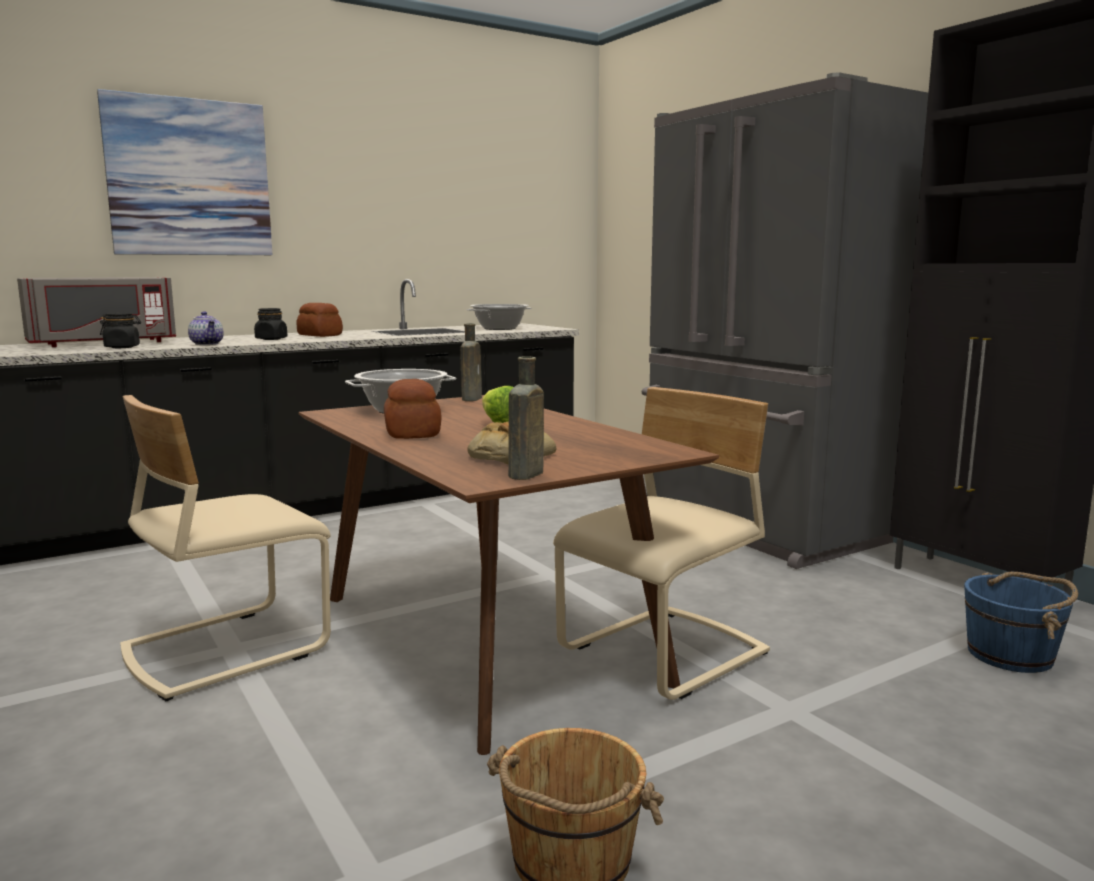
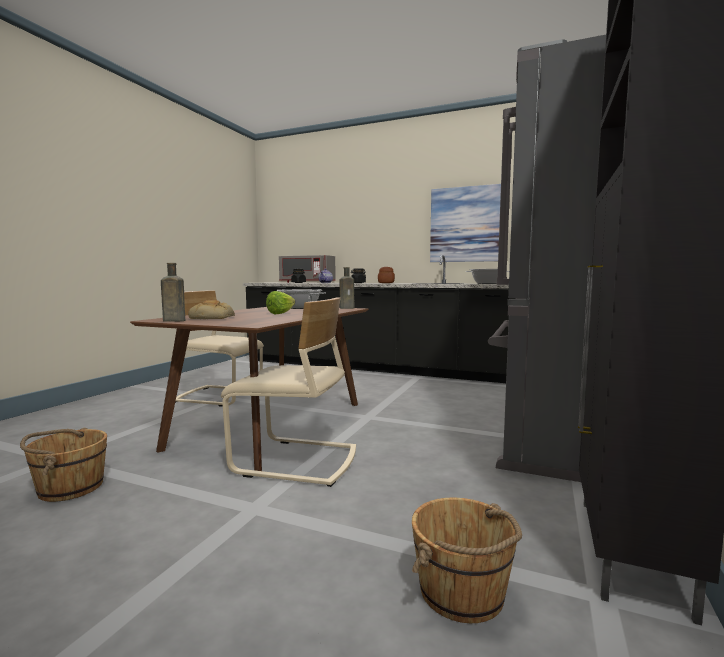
camera: 55 degrees right, 5 degrees down
picture [97,89,272,255] -> picture moved to [430,184,501,262]
bread [384,379,441,439] -> none
blue bucket [964,572,1078,673] -> brown bucket [412,497,522,623]

